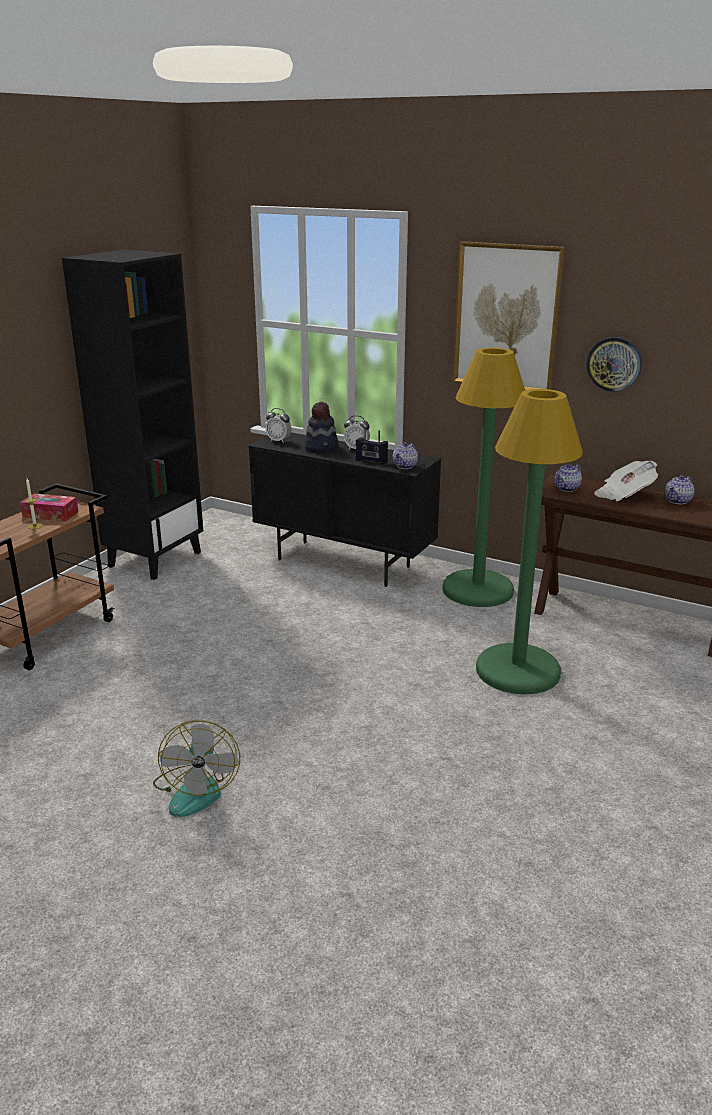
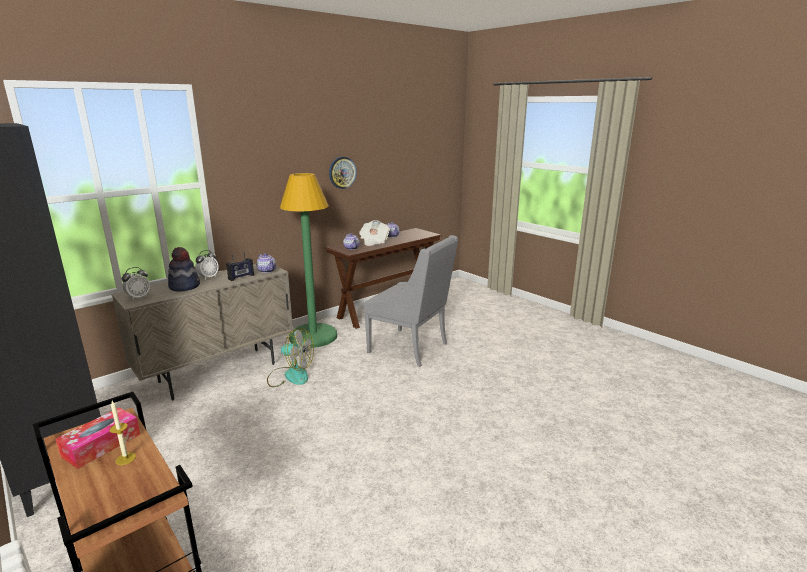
camera: 70 degrees left, 5 degrees down
fan [153,720,240,817] -> fan moved to [267,328,314,387]
black cabinet [249,433,441,587] -> beige cabinet [111,264,293,401]
picture [453,241,565,390] -> none
green floor lamp [476,389,583,694] -> grey armchair [364,235,458,367]

